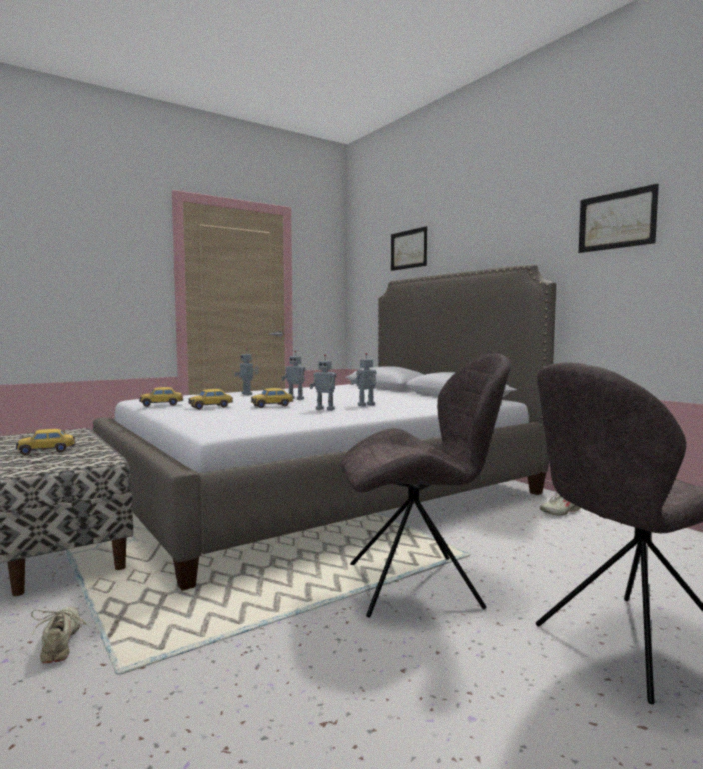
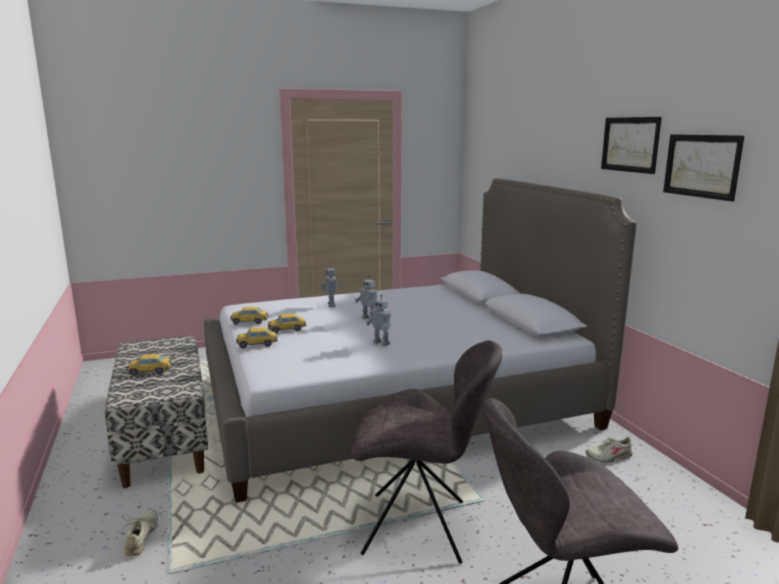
camera: 15 degrees right, 10 degrees up
toy car [251,388,293,408] -> toy car moved to [236,327,278,348]
toy robot [351,353,376,406] -> none
picture [391,226,427,271] -> picture moved to [601,117,662,174]

